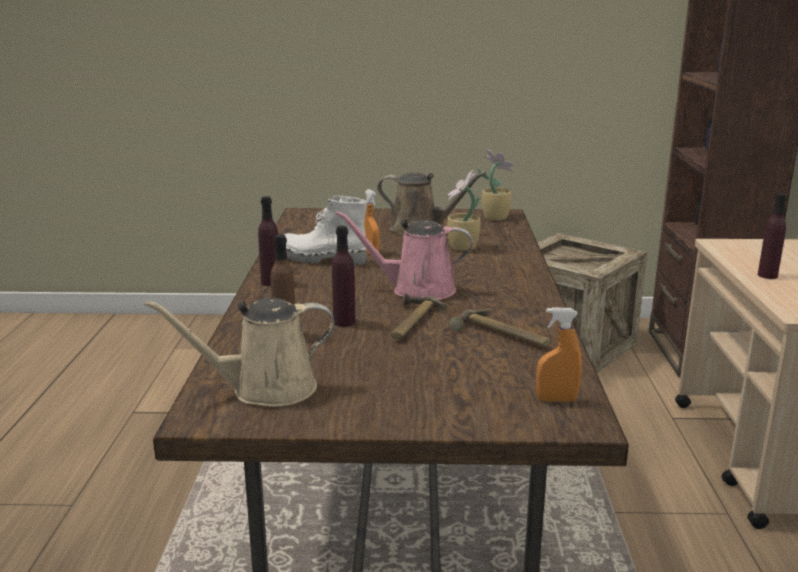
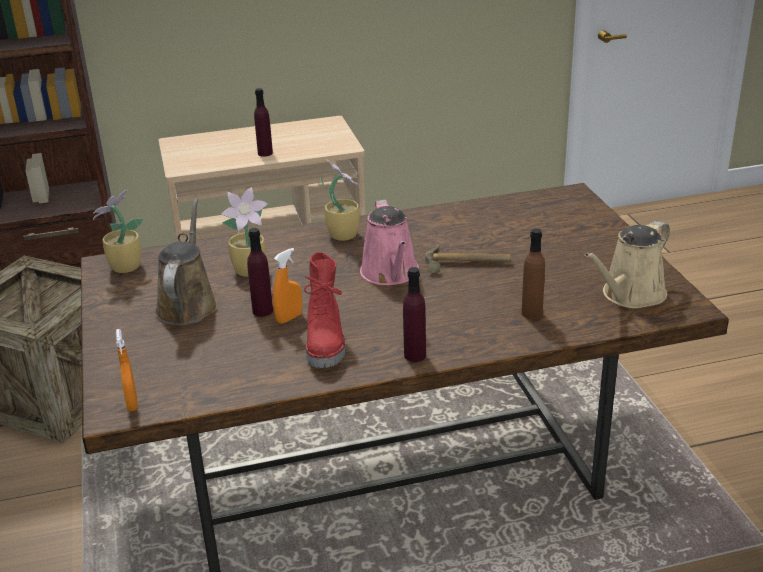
camera: 105 degrees left, 10 degrees up
beige watering can [144,298,335,407] -> beige watering can turned 75 degrees clockwise [585,221,670,309]
white boot [284,196,367,266] -> red boot [304,252,346,368]
purple bottle [332,226,355,327] -> purple bottle moved to [247,228,273,317]
hammer [450,309,550,347] -> none
orange spray bottle [536,307,582,402] -> orange spray bottle moved to [116,329,138,411]
none -> potted plant [320,159,361,241]

